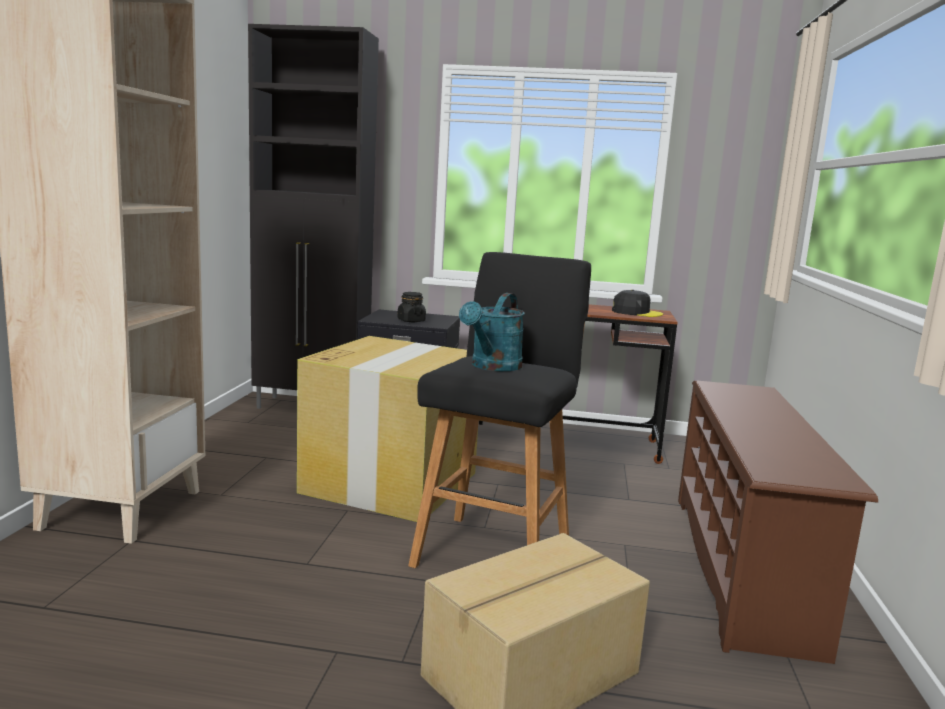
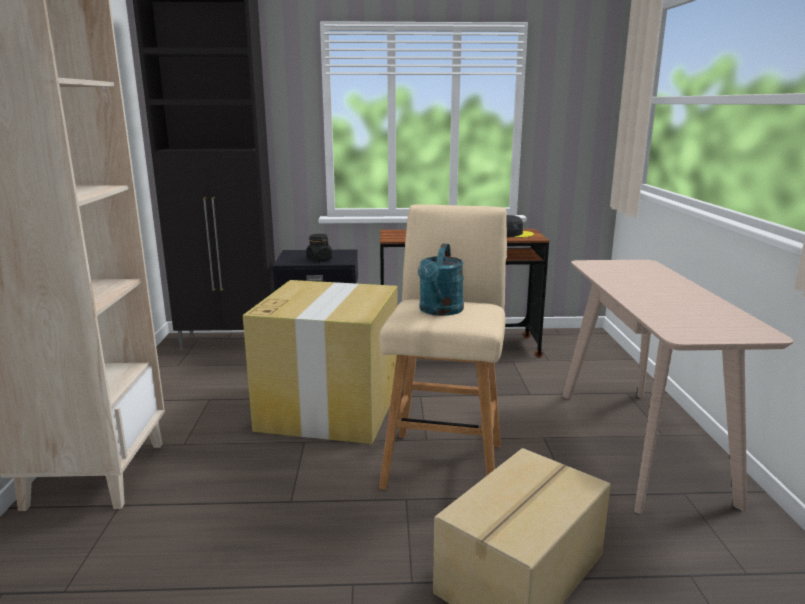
camera: 10 degrees left, 5 degrees up
black stool [408,252,591,568] -> beige stool [379,204,507,489]
brown shoe rack [678,380,878,664] -> beige console table [562,260,794,514]

